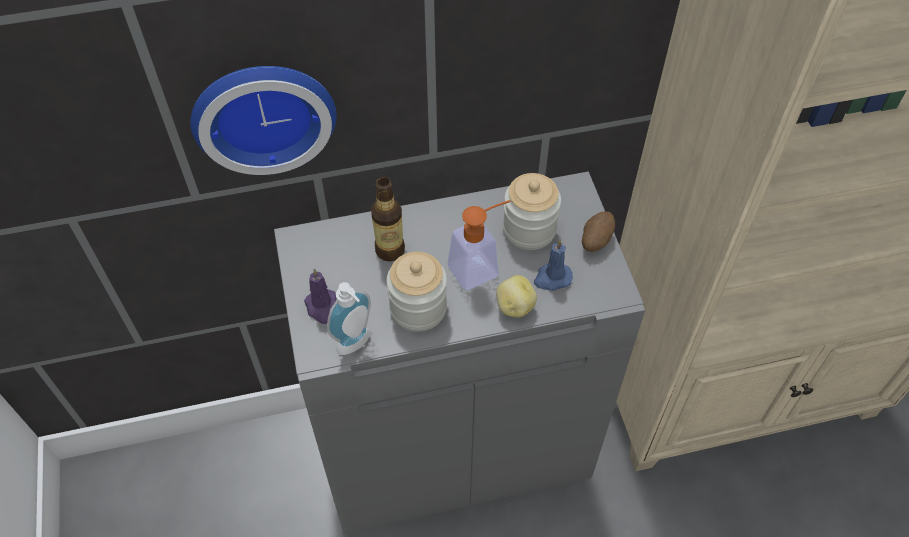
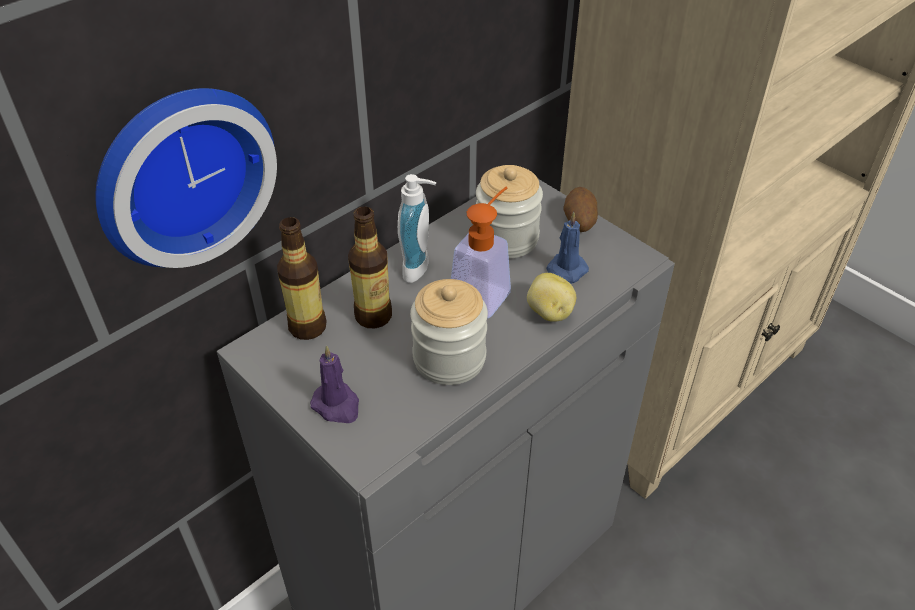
camera: 30 degrees left, 10 degrees down
soap dispenser [327,282,371,355] -> soap dispenser moved to [398,174,436,283]
none -> bottle [277,217,327,340]

